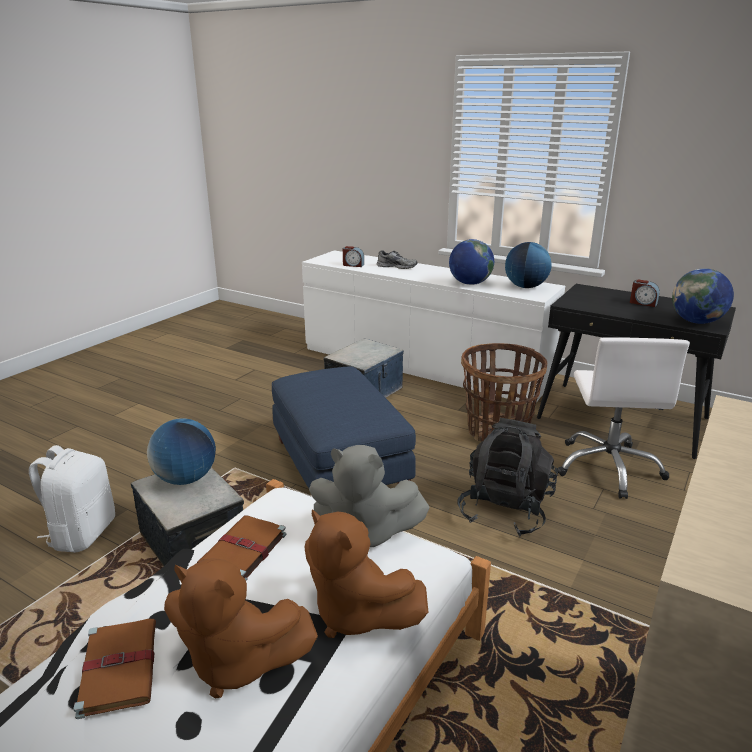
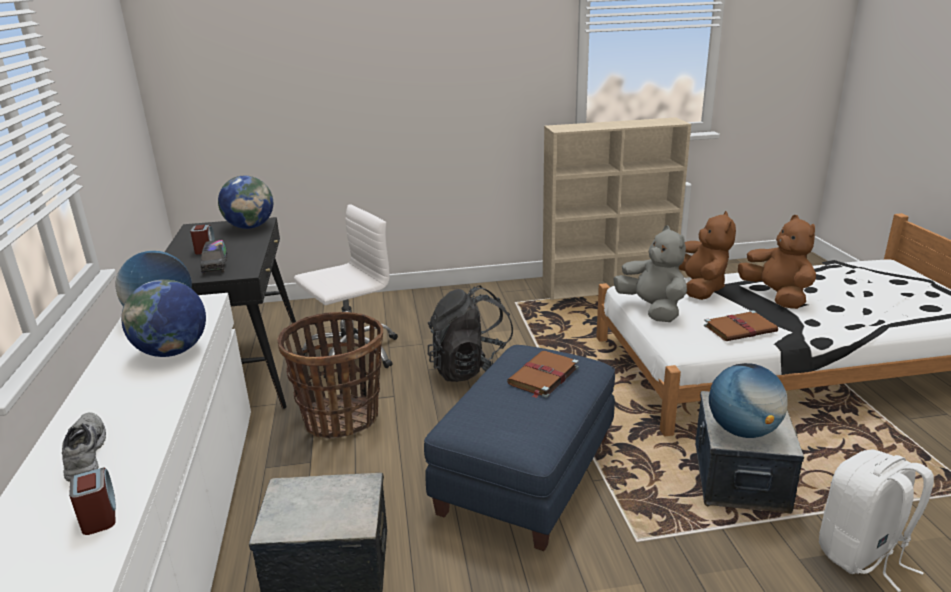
camera: 130 degrees left, 0 degrees up
brown book [73,619,156,719] -> brown book moved to [507,351,579,398]
none -> toy truck [200,240,227,275]

